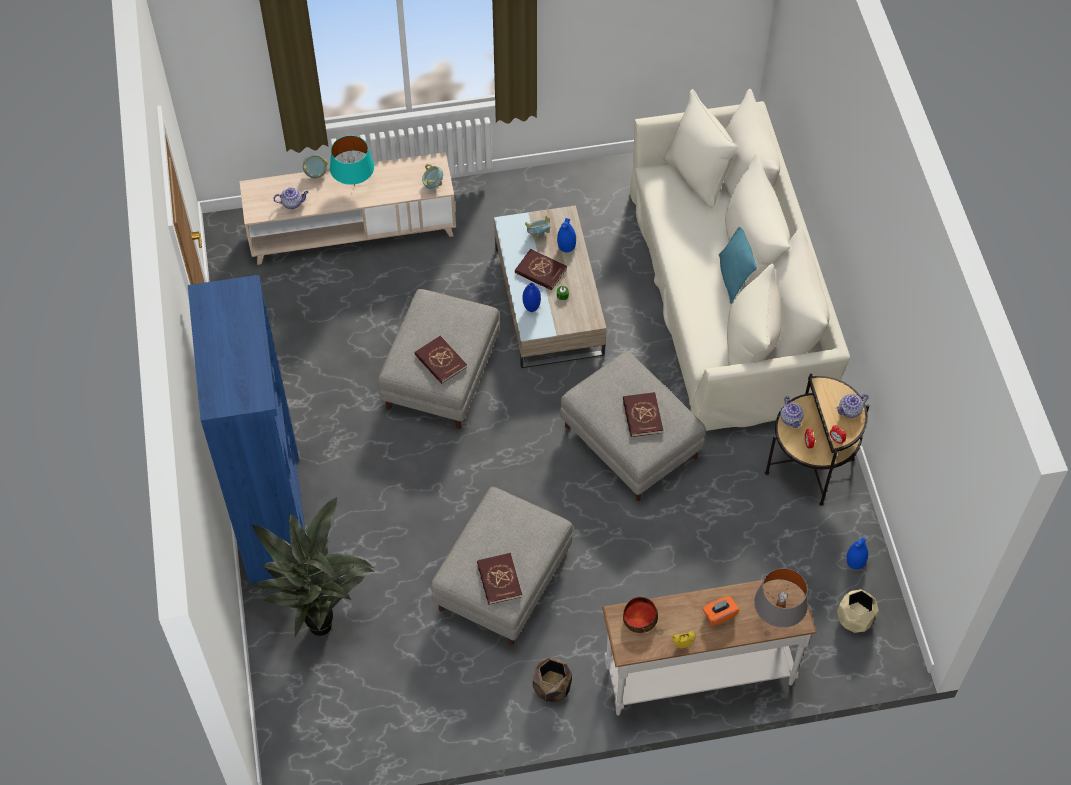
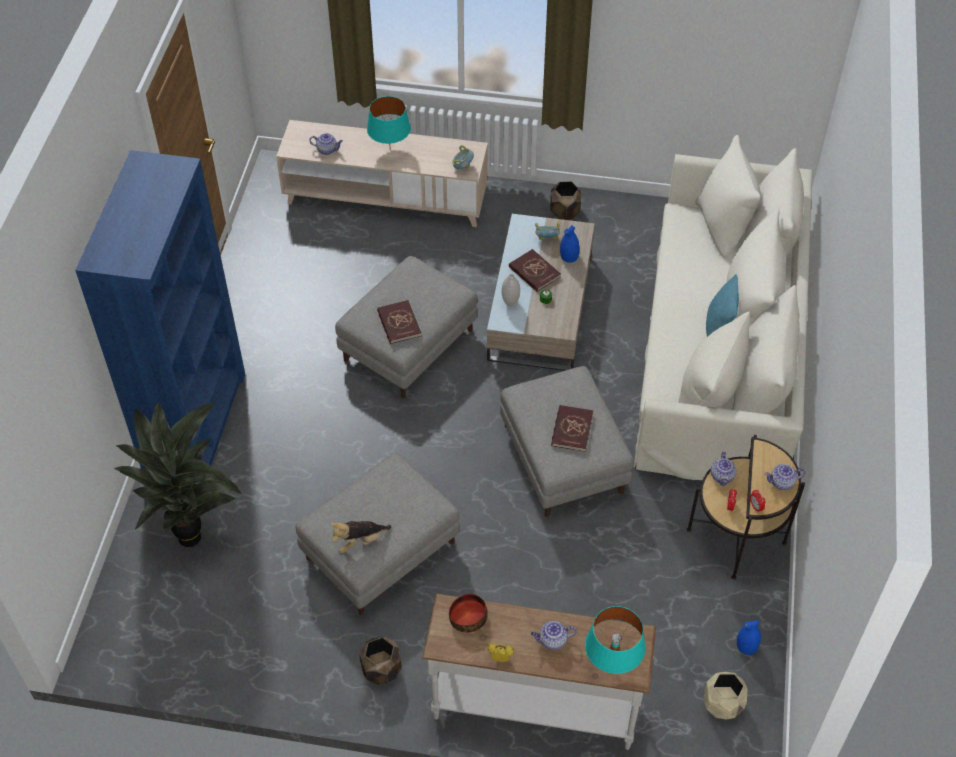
camera: 20 degrees right, 5 degrees down
bowl [303,154,328,178] -> none
red book [477,553,522,605] -> plush toy [331,521,391,553]
blue vase [523,283,541,312] -> white vase [502,274,520,306]
orange tissue box [702,596,739,626] -> teapot [531,621,577,650]
grey table lamp [754,568,808,628] -> turquoise table lamp [585,606,646,674]
none -> brown planter [550,182,581,220]

